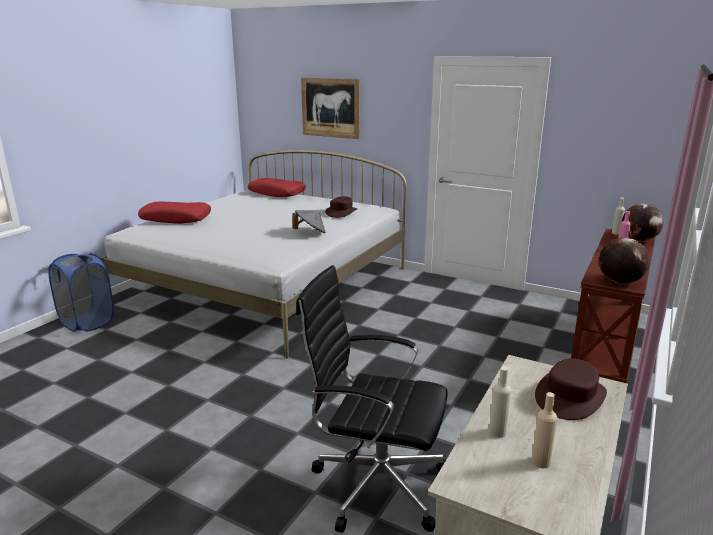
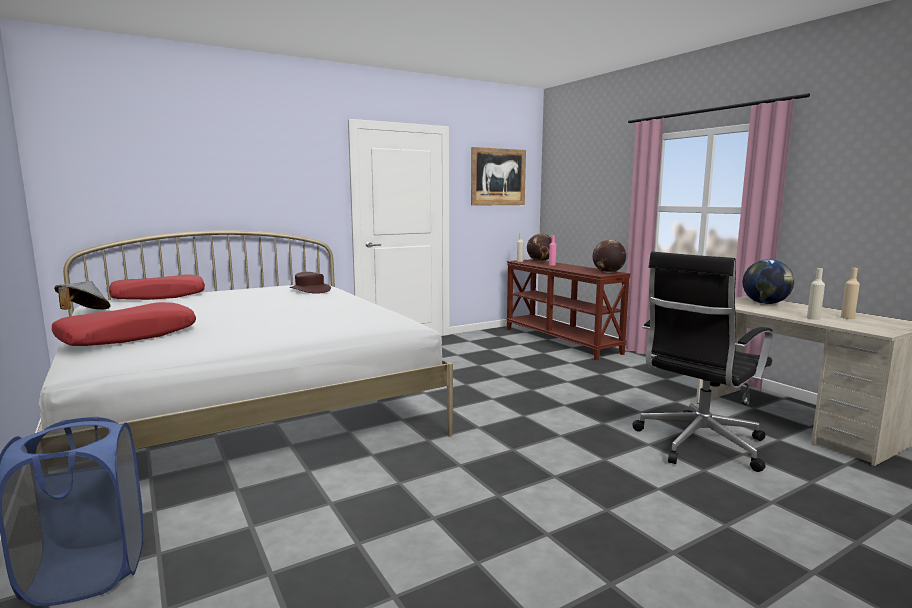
camera: 60 degrees left, 10 degrees down
grey hat [292,210,326,233] -> grey hat moved to [54,281,110,310]
picture [301,77,360,139] -> picture moved to [471,147,526,206]
brown hat [535,358,607,420] -> globe [743,259,794,304]

